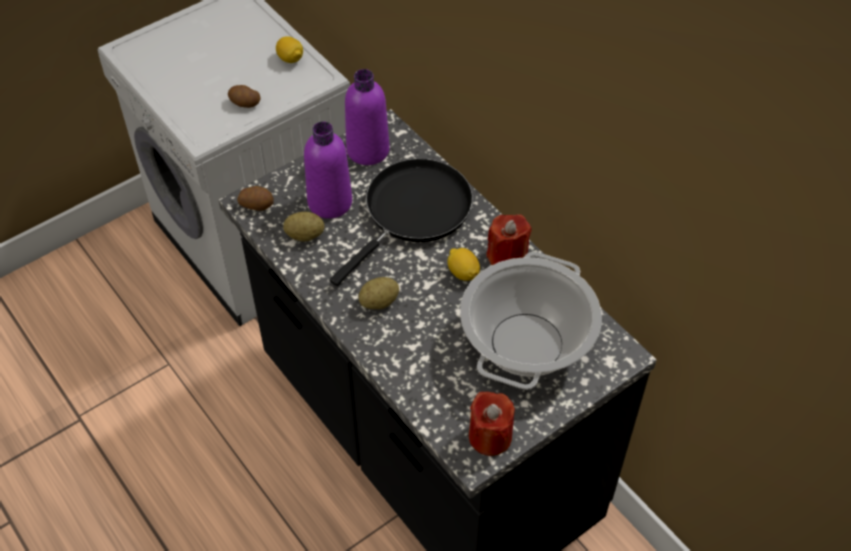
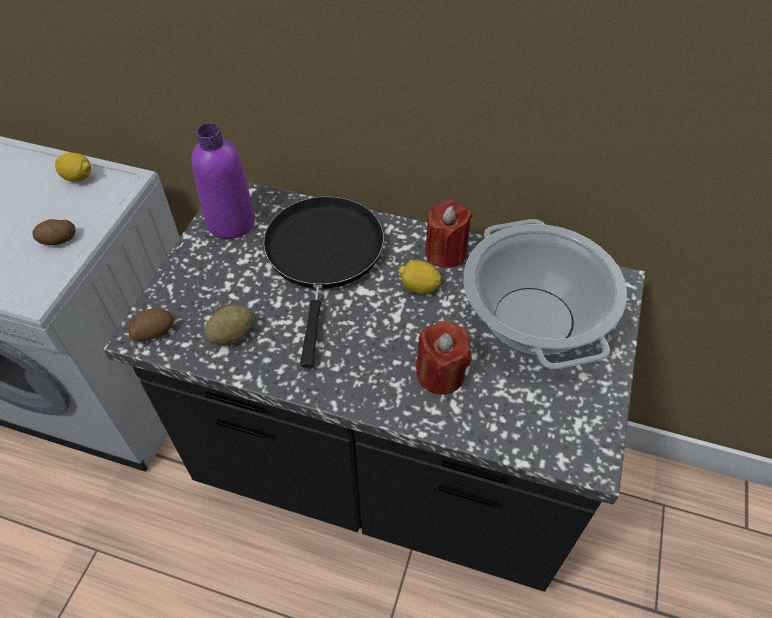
camera: 35 degrees left, 0 degrees up
purple bottle [304,121,352,219] -> none
potato [358,277,399,309] -> none
red candle [469,392,515,456] -> red candle moved to [416,321,472,395]

